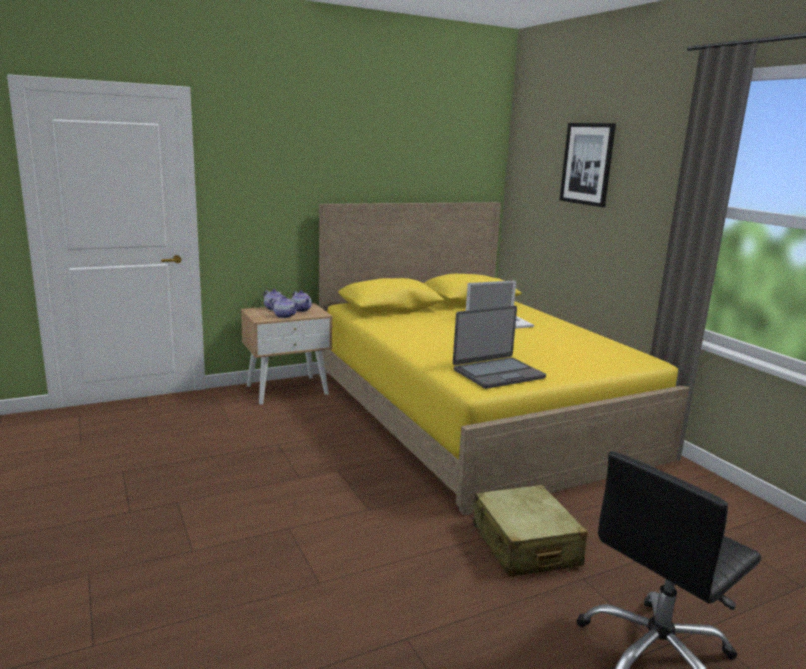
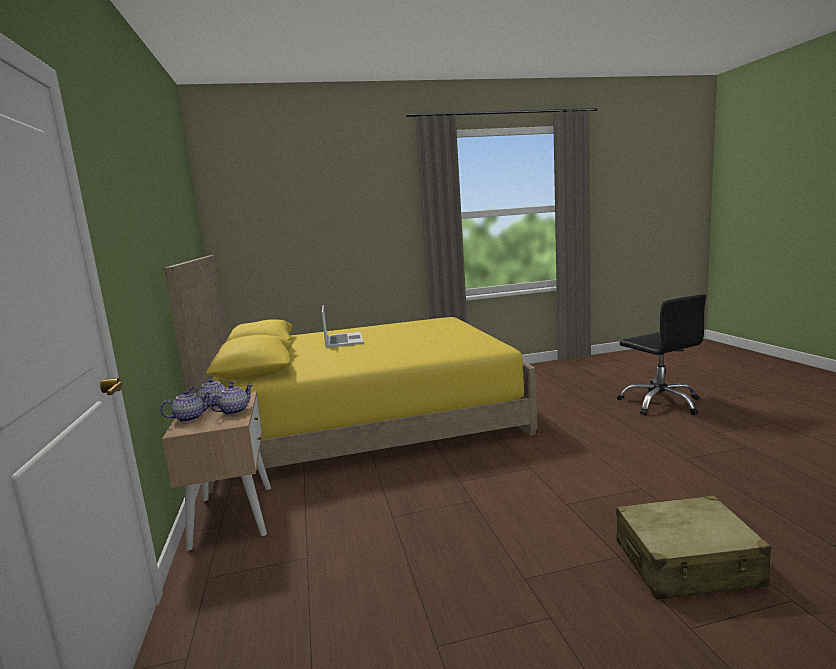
camera: 75 degrees left, 5 degrees down
laptop [453,306,546,389] -> none
beige suitcase [473,485,588,577] -> beige suitcase moved to [616,495,771,600]
picture [560,123,616,207] -> none

